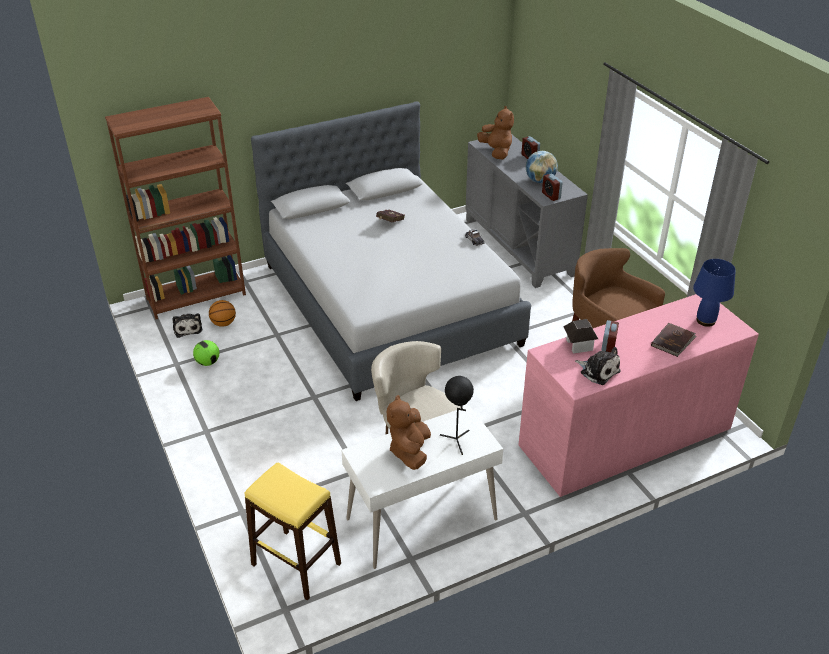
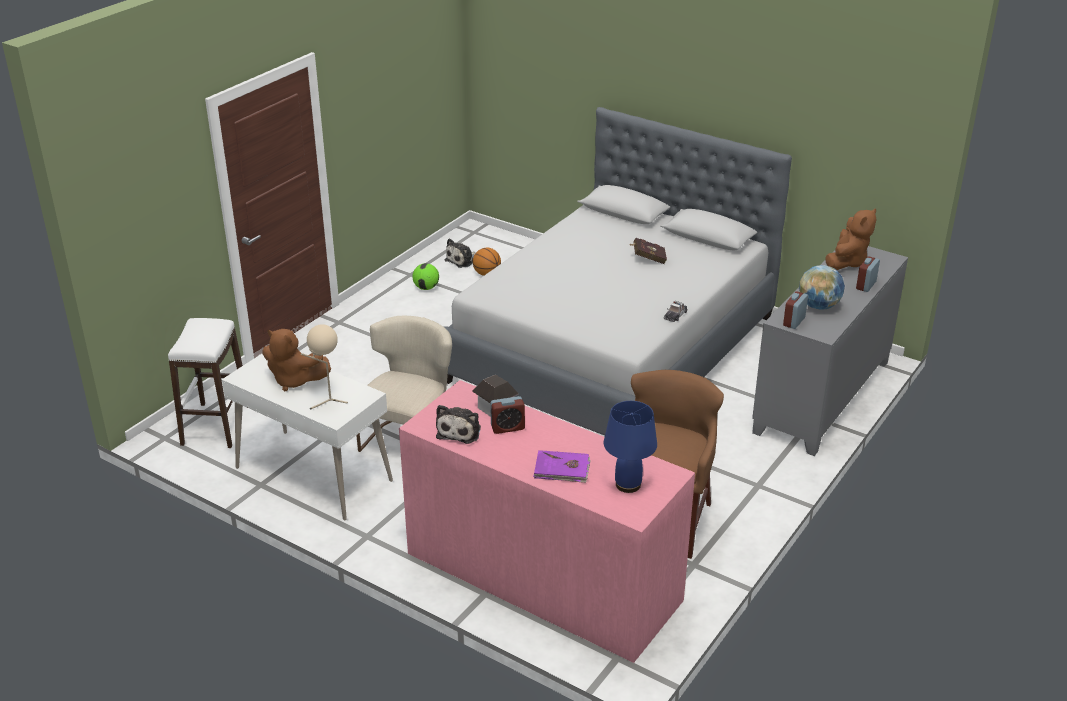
camera: 60 degrees right, 5 degrees down
brown bookcase [105,97,246,319] -> none
yellow stool [244,463,341,600] -> white stool [168,318,247,448]
brown plush toy [387,395,431,470] -> brown plush toy turned 135 degrees counterclockwise [262,329,331,391]
black table lamp [440,376,474,455] -> beige table lamp [301,324,348,410]
brown book [651,323,697,357] -> purple book [533,450,591,483]

